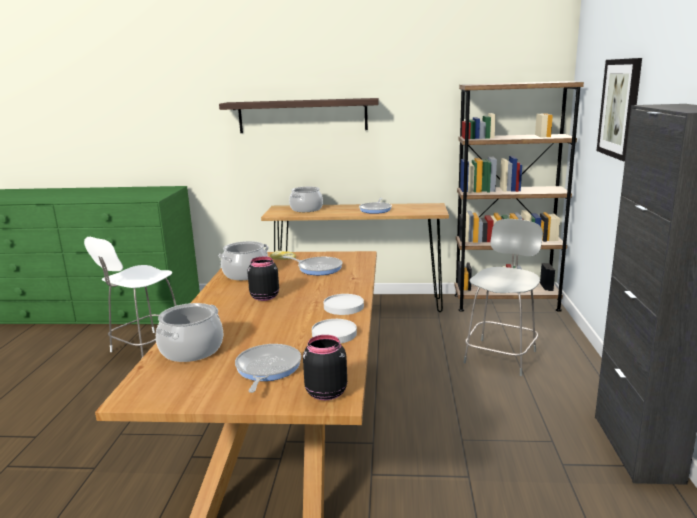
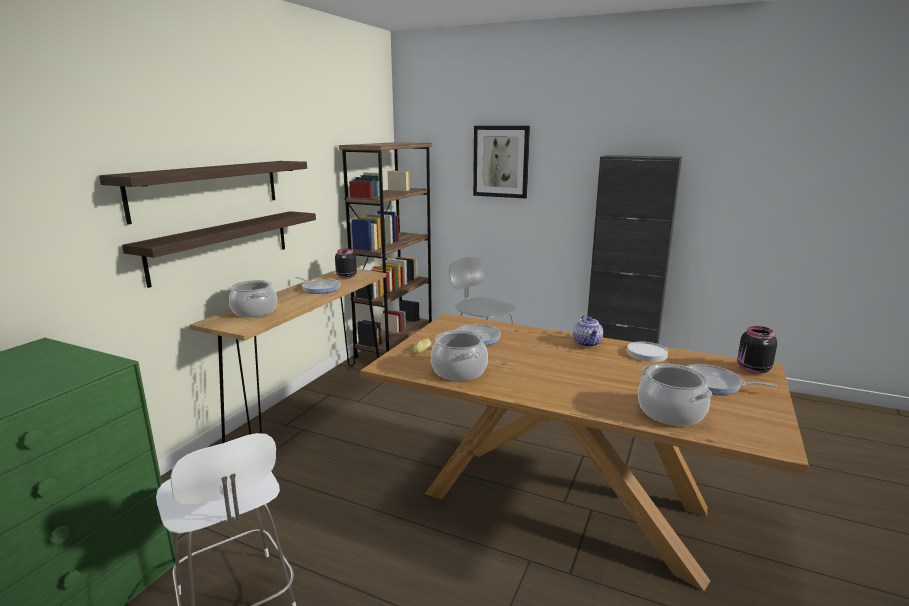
camera: 70 degrees left, 0 degrees up
black jar [247,256,279,301] -> black jar moved to [335,248,357,279]
white plate [324,294,364,315] -> teapot [573,315,603,347]
none -> shelf [122,211,316,288]

